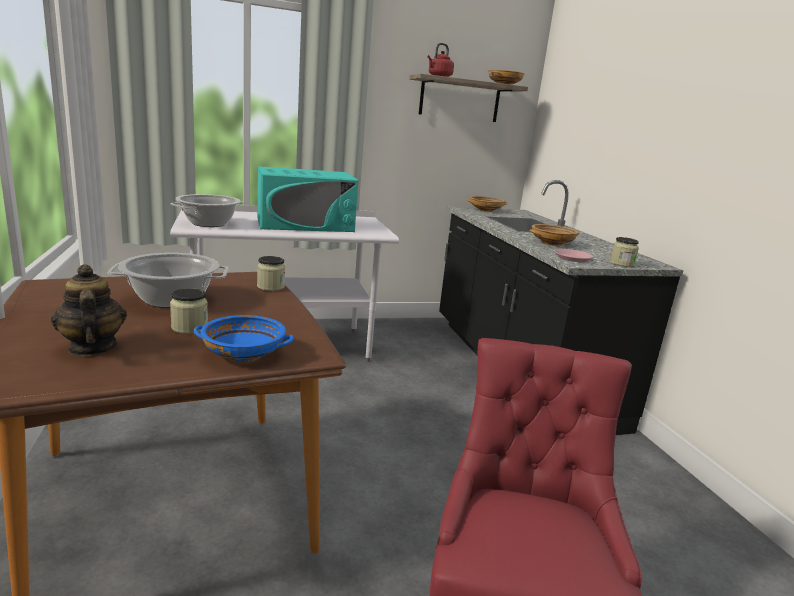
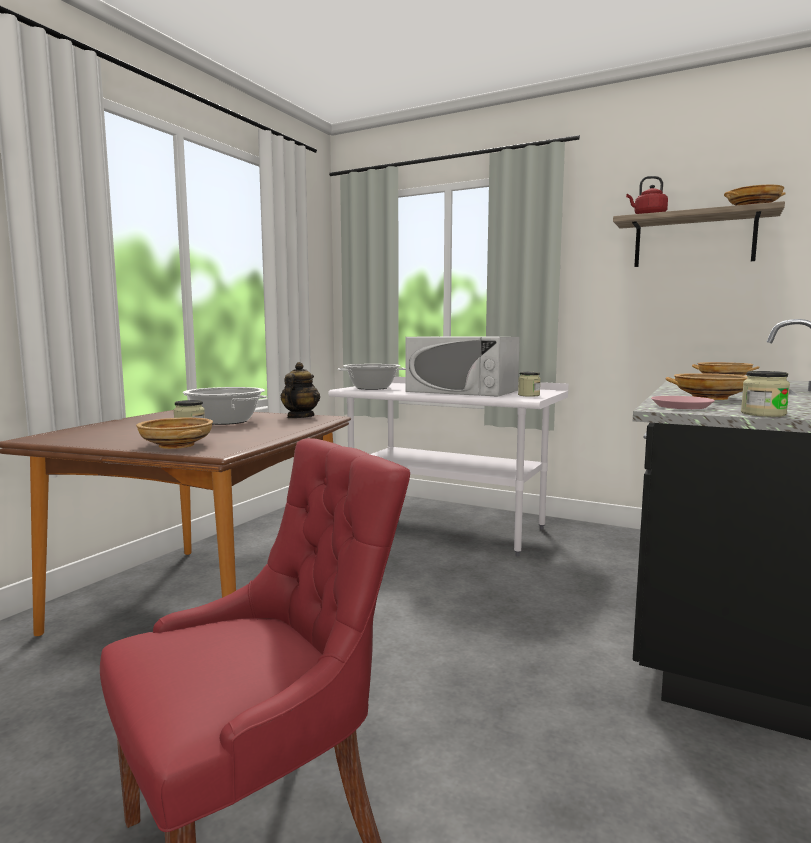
camera: 45 degrees right, 10 degrees down
teapot [51,264,127,356] -> teapot moved to [280,362,320,418]
blue bowl [194,315,294,362] -> beige bowl [136,417,213,449]
turquoise microwave [257,166,358,232] -> white microwave [406,336,520,397]
jar [257,256,285,291] -> jar moved to [518,372,541,397]

